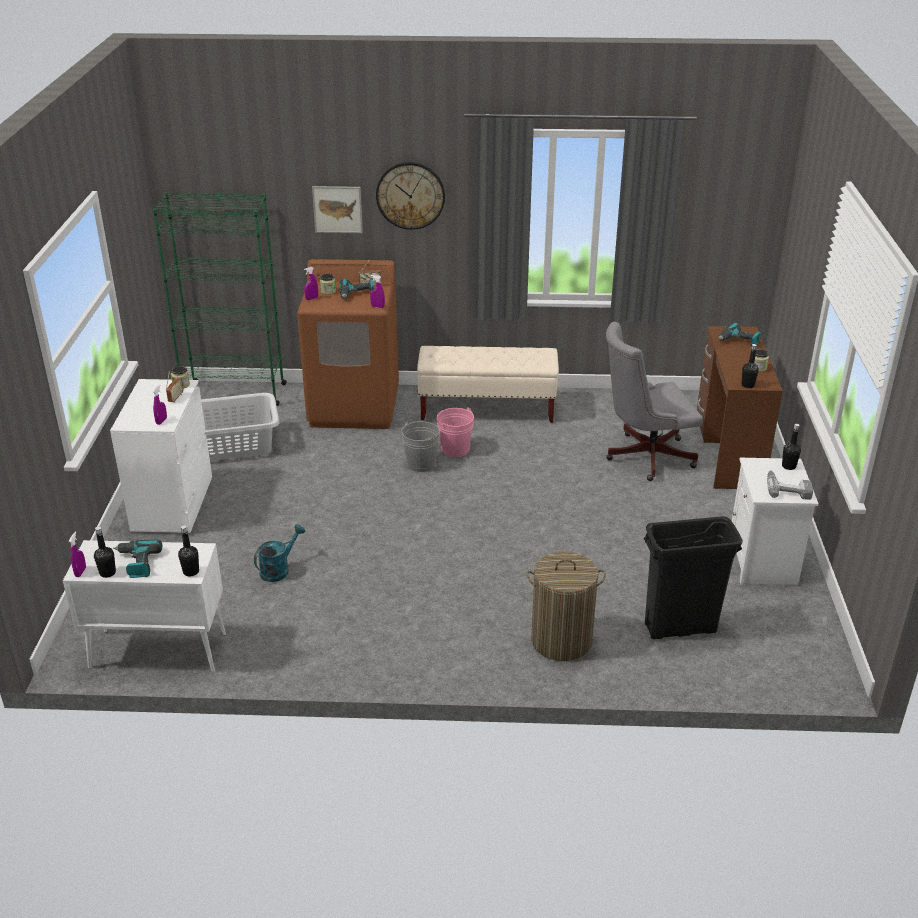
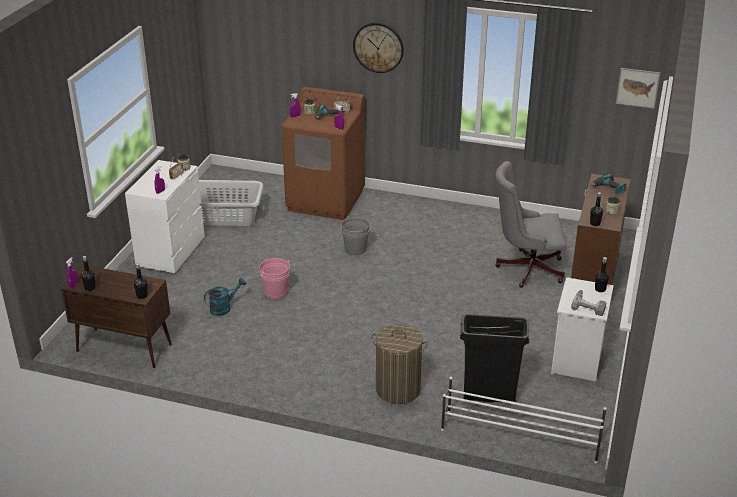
camera: 15 degrees right, 0 degrees up
white cabinet [63,540,226,672] -> brown cabinet [61,265,172,368]
power drill [113,539,162,578] -> none
green bookcase [153,192,287,406] -> none
picture [312,186,363,233] -> picture moved to [616,68,661,109]
beige bench [417,346,559,423] -> none
pink bucket [437,408,474,457] -> pink bucket moved to [259,258,291,299]
none -> white shoe rack [441,377,607,463]

